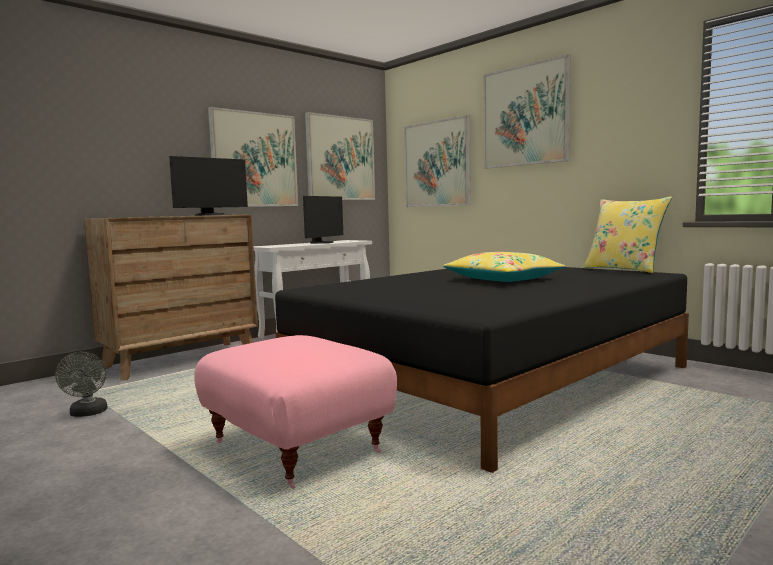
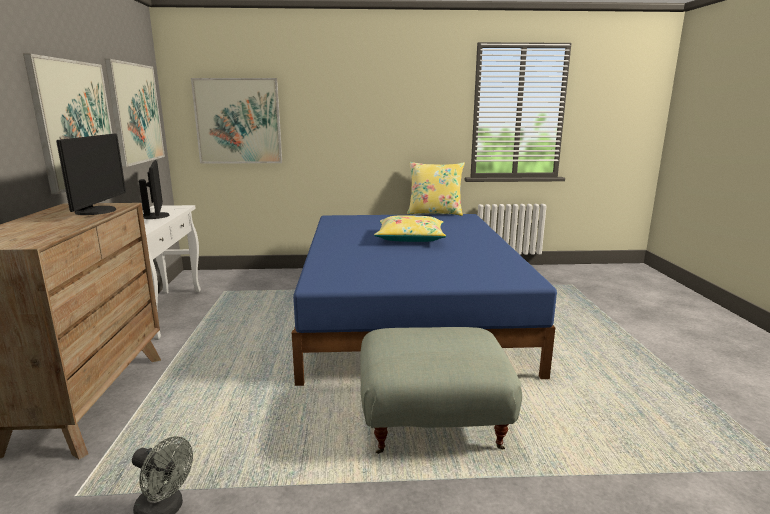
camera: 50 degrees left, 10 degrees up
pink ottoman [194,335,397,489] -> grey ottoman [360,327,522,454]
black bed [275,267,689,473] -> blue bed [292,214,557,386]
picture [483,54,571,169] -> none

